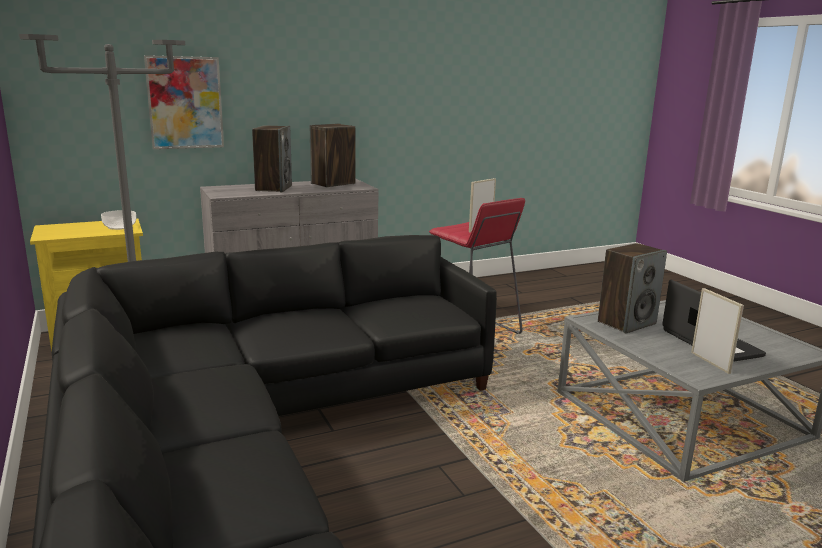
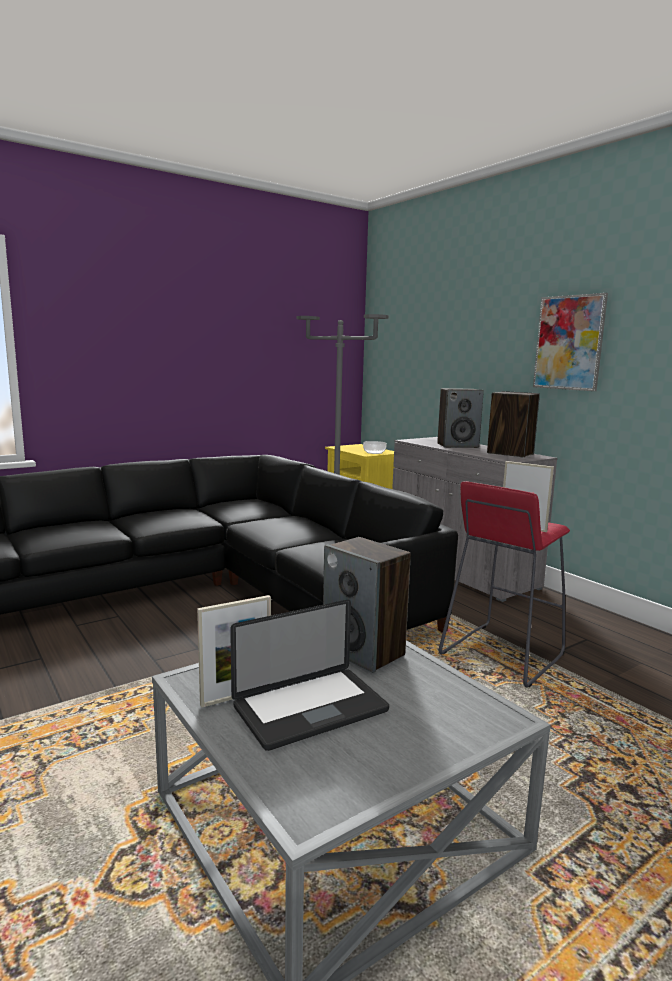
camera: 80 degrees right, 5 degrees down
picture [144,55,224,149] -> picture moved to [533,293,608,391]

